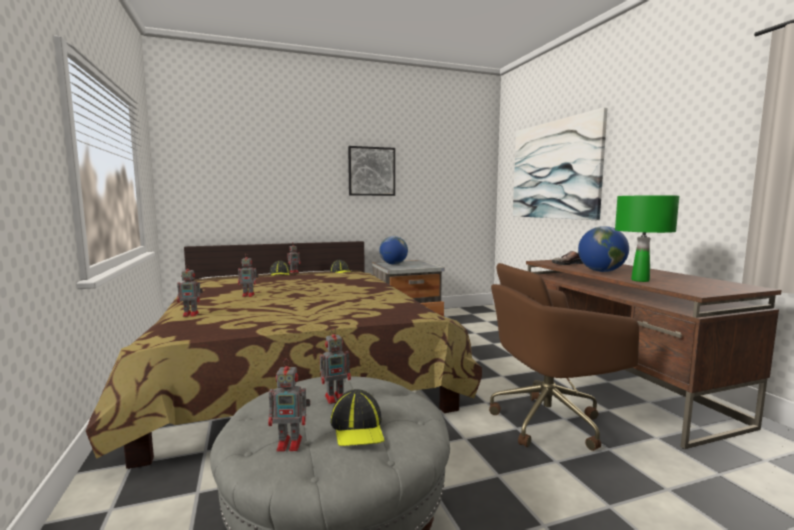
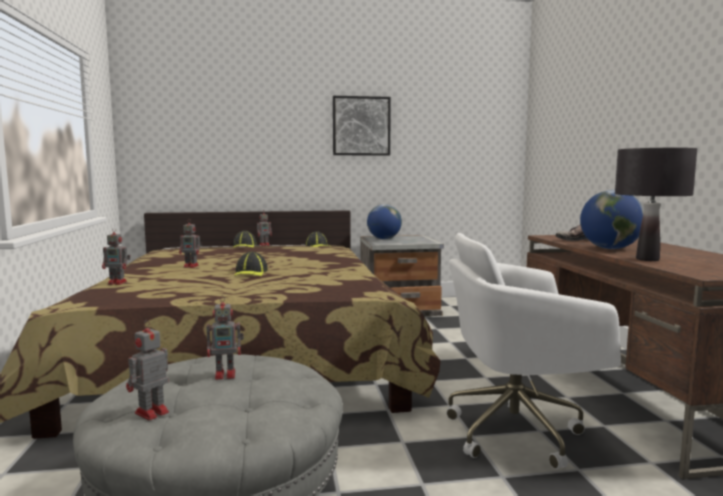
camera: 10 degrees right, 0 degrees up
toy robot [268,359,310,452] -> toy robot turned 120 degrees clockwise [126,320,169,420]
cap [331,389,385,446] -> cap moved to [234,252,268,276]
brown office chair [489,263,639,451] -> white office chair [446,233,621,469]
picture [513,108,607,220] -> none
green table lamp [615,195,679,282] -> black table lamp [615,148,697,261]

